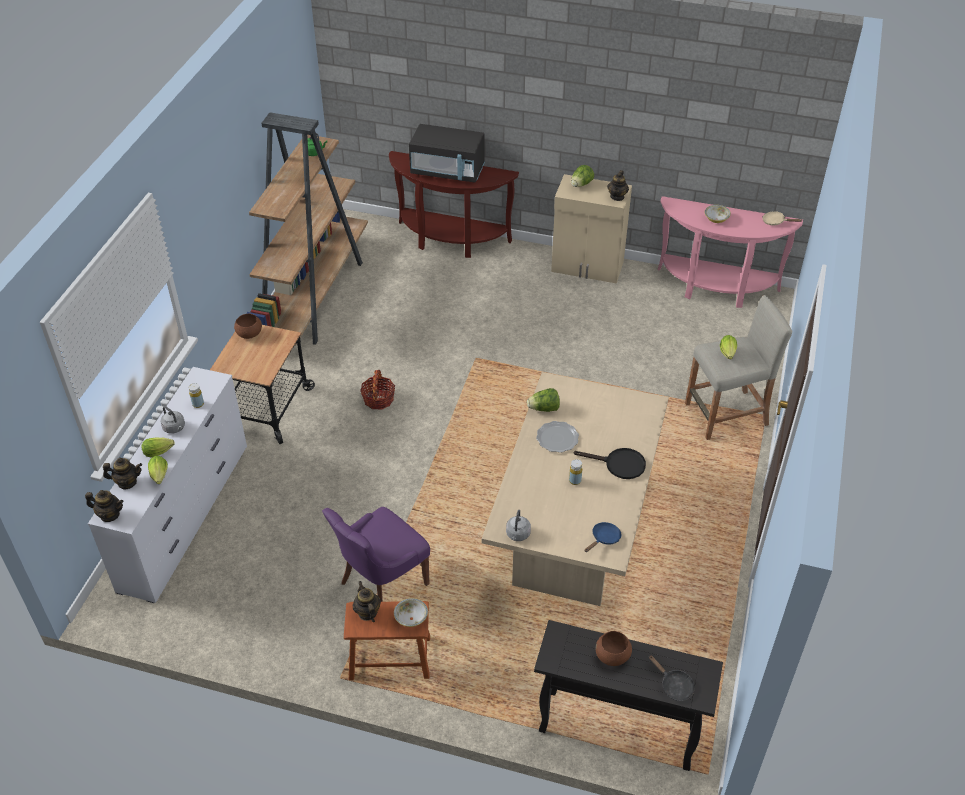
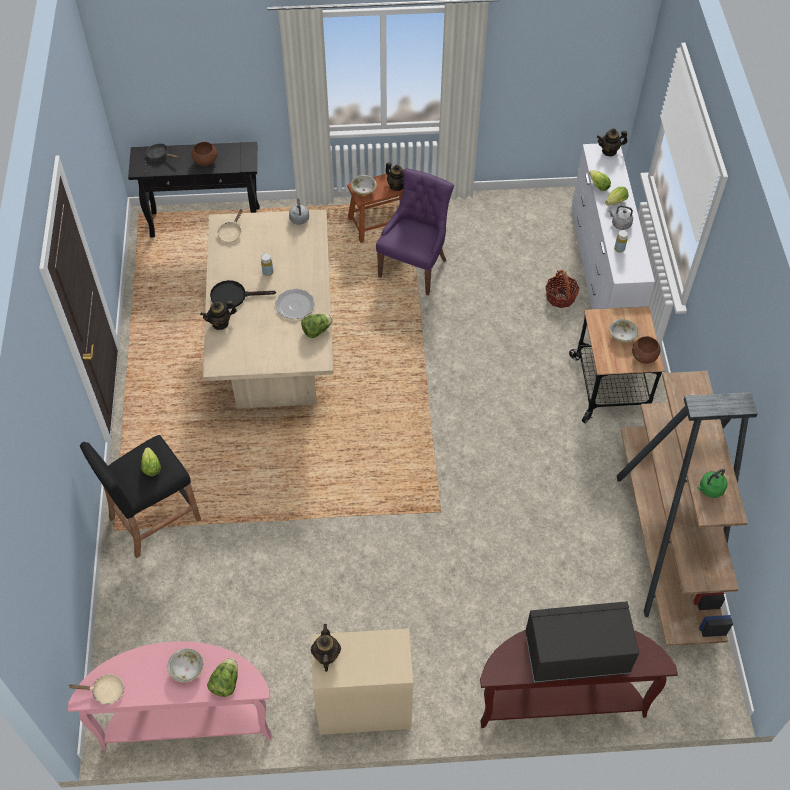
camera: 160 degrees right, 10 degrees up
teapot [103,458,142,489] -> teapot moved to [200,301,237,330]
basket [360,370,395,410] -> basket moved to [546,270,580,308]
lettuce [571,165,594,187] -> lettuce moved to [207,658,238,697]
blue frying pan [585,522,621,552] -> beige frying pan [218,209,243,243]
beige stool [685,295,792,440] -> black stool [80,435,201,558]
none -> bowl [609,319,639,342]

